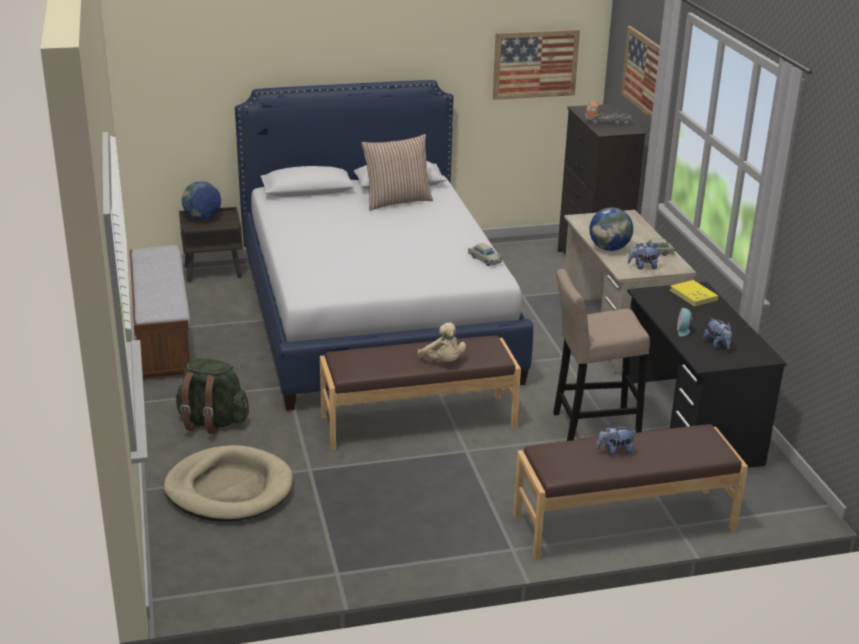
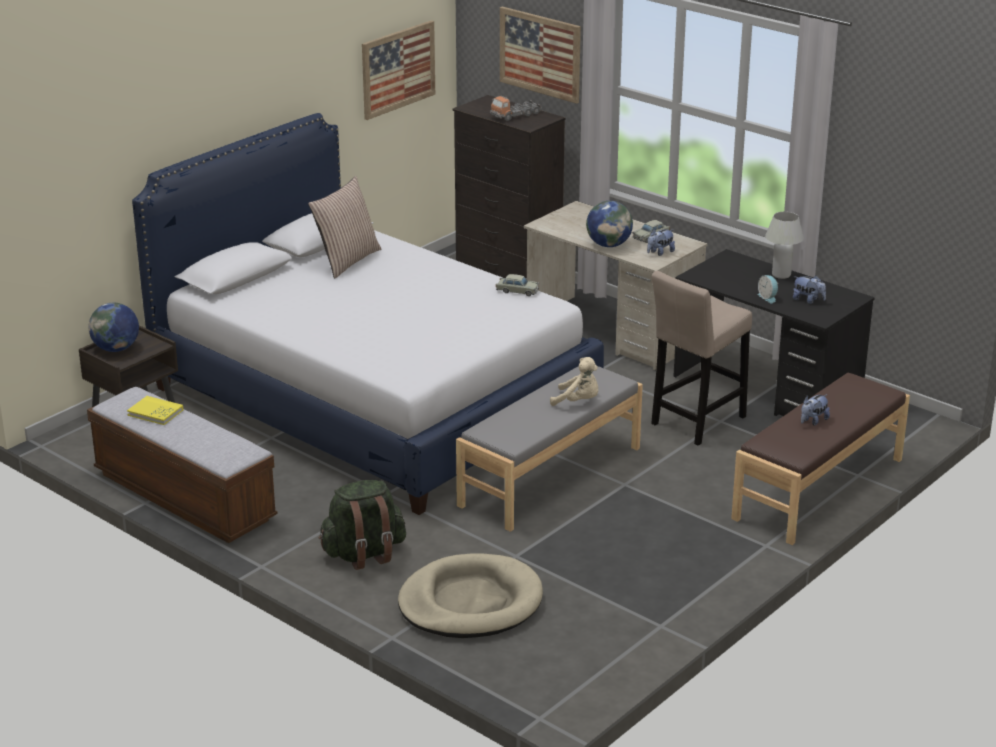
camera: 35 degrees left, 0 degrees up
brown bench [320,335,521,450] -> grey bench [456,366,643,532]
yellow book [670,280,718,306] -> yellow book moved to [127,396,183,425]
none -> white table lamp [765,211,804,279]

